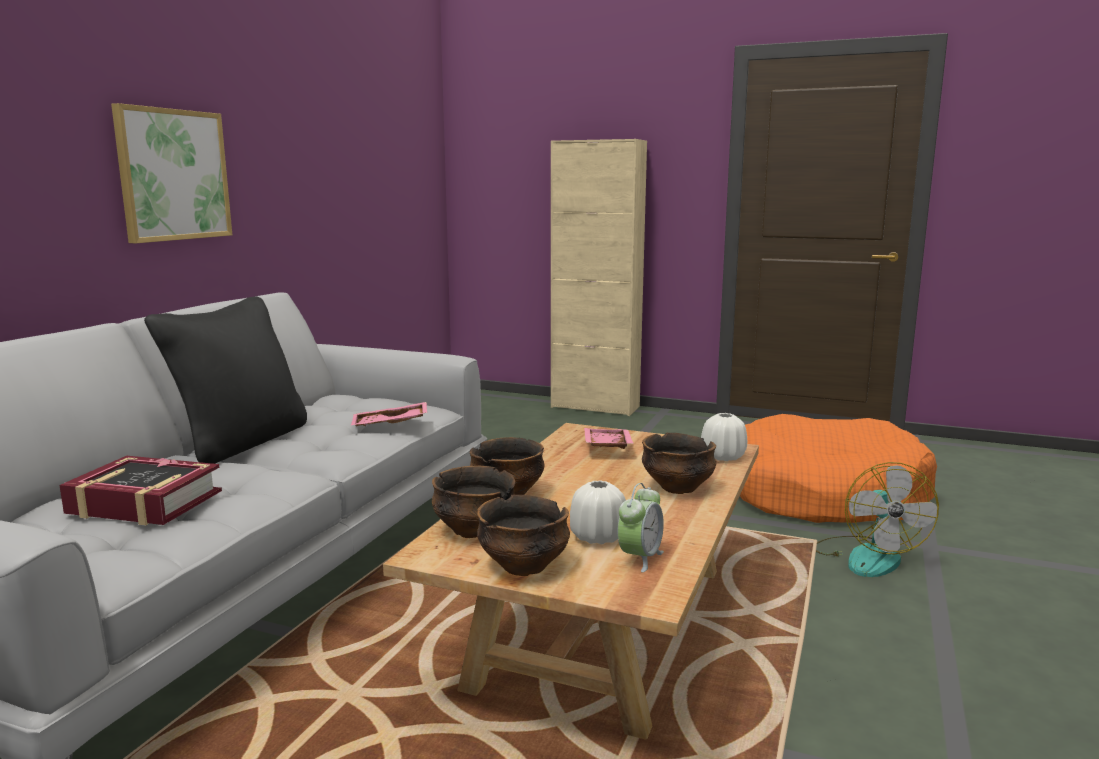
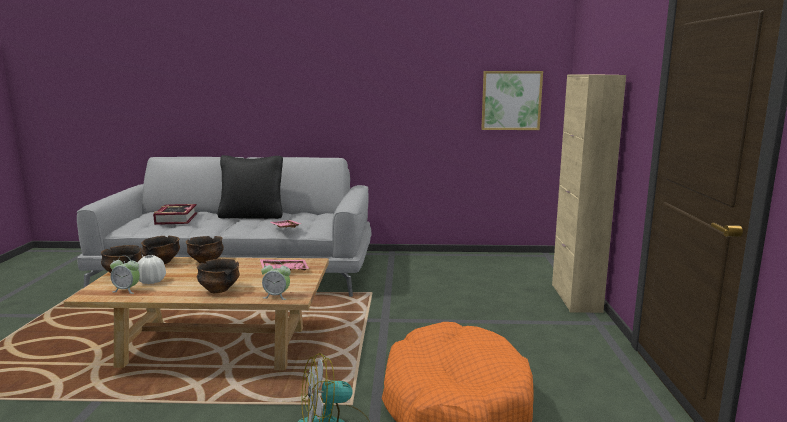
camera: 70 degrees right, 0 degrees up
picture [111,103,232,243] -> picture moved to [481,71,543,130]
white vase [701,413,747,461] -> alarm clock [261,261,291,300]

